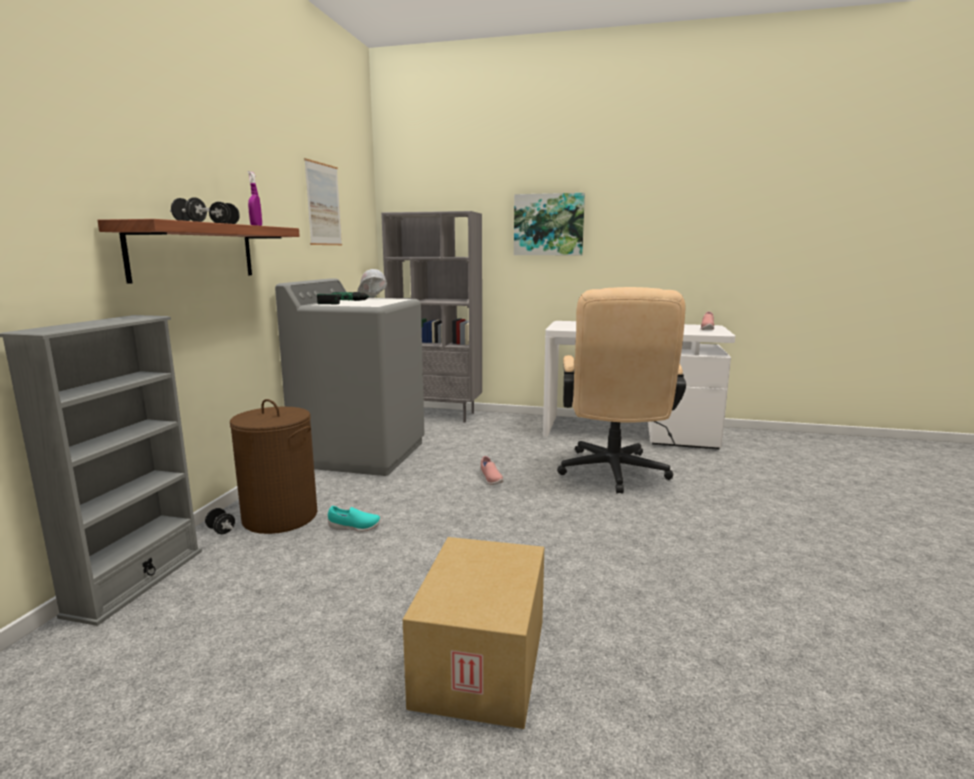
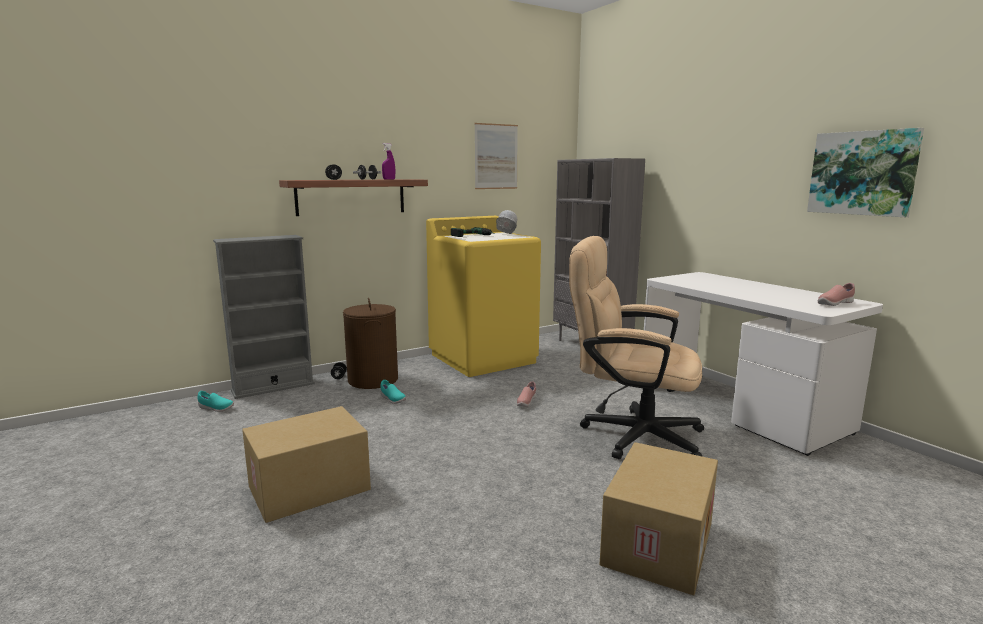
camera: 45 degrees right, 0 degrees up
grey washing machine [275,278,425,476] -> yellow washing machine [426,216,541,377]
picture [514,193,585,255] -> picture moved to [807,128,924,217]
beige office chair [557,287,686,494] -> beige office chair turned 60 degrees clockwise [569,236,704,460]
none -> turquoise shoe [197,391,234,412]
none -> cardboard box [600,442,718,595]

